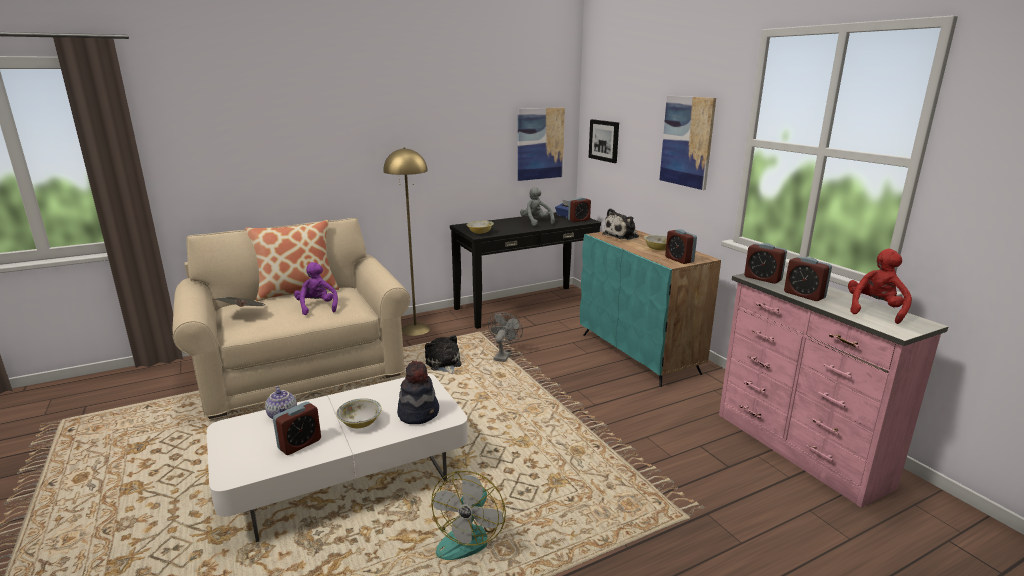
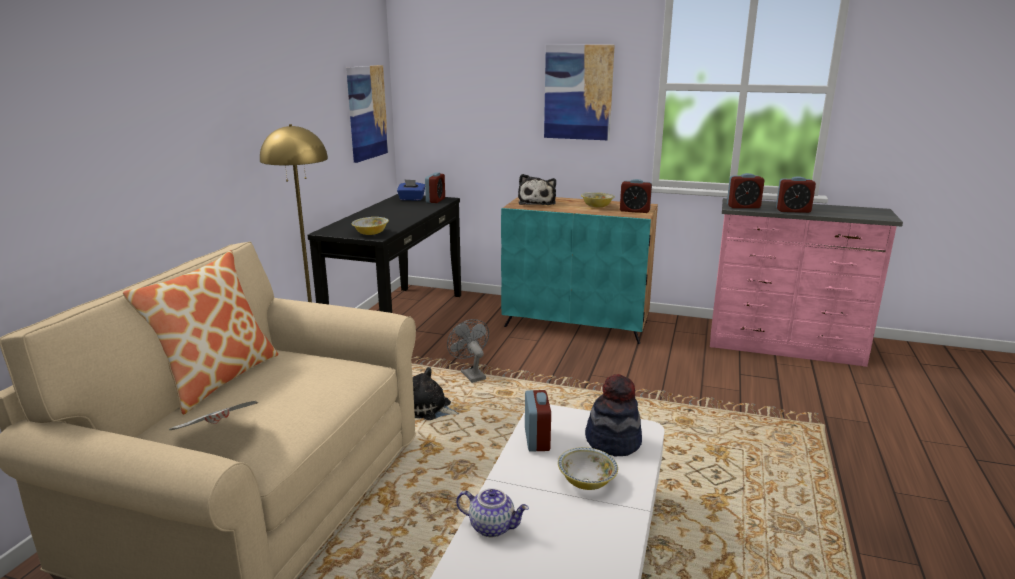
camera: 45 degrees left, 0 degrees up
alarm clock [273,402,321,455] -> alarm clock moved to [525,390,551,452]
purple plush toy [294,262,338,315] -> none
fan [431,471,506,560] -> none
grey plush toy [520,187,555,226] -> none
picture [589,119,619,163] -> none
red plush toy [848,249,912,324] -> none

